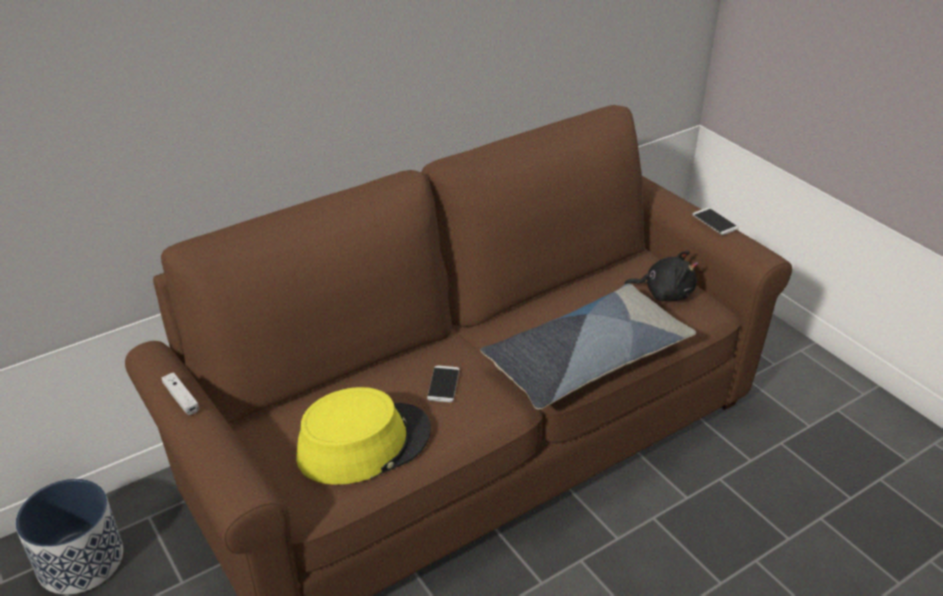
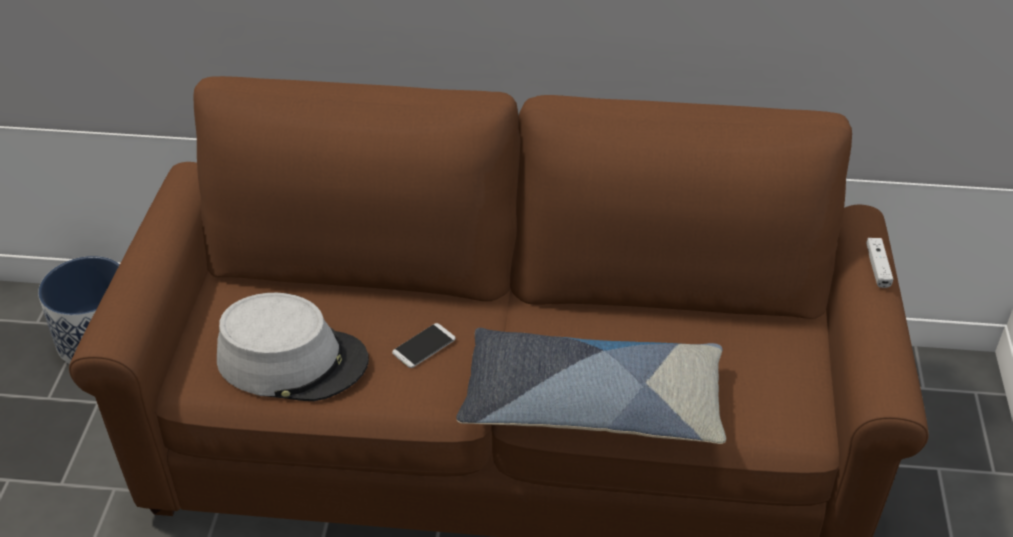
camera: 40 degrees right, 5 degrees up
white game controller [162,372,199,415] -> white game controller moved to [866,238,893,288]
yellow hat [296,387,431,485] -> grey hat [217,293,369,401]
black plush toy [624,251,698,301] -> none
phone [692,208,739,235] -> none

